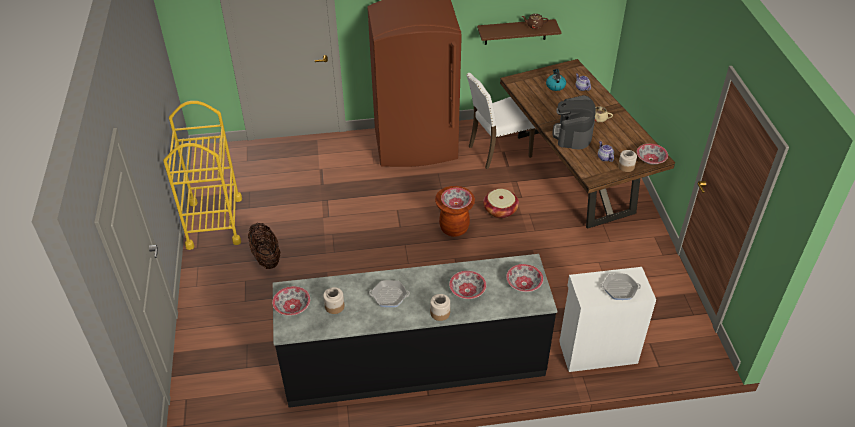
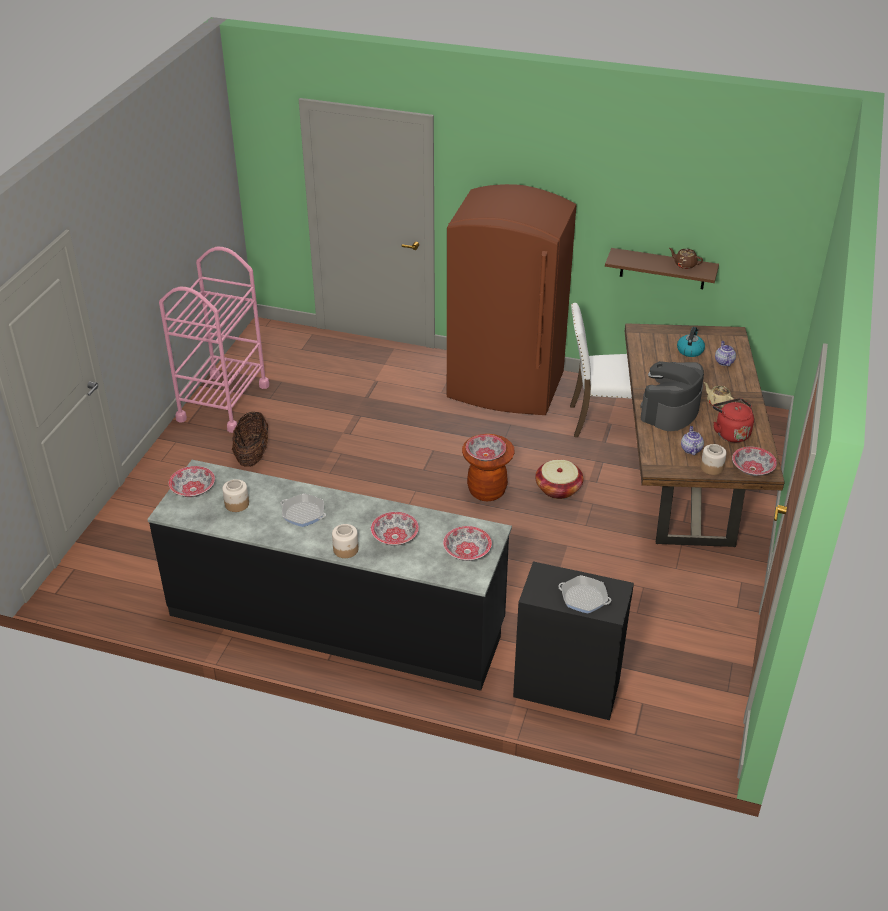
camera: 25 degrees right, 5 degrees down
yellow cart [163,101,242,250] -> pink cart [159,247,269,433]
white cabinet [559,267,656,372] -> black cabinet [513,561,634,720]
none -> red kettle [713,398,754,443]

